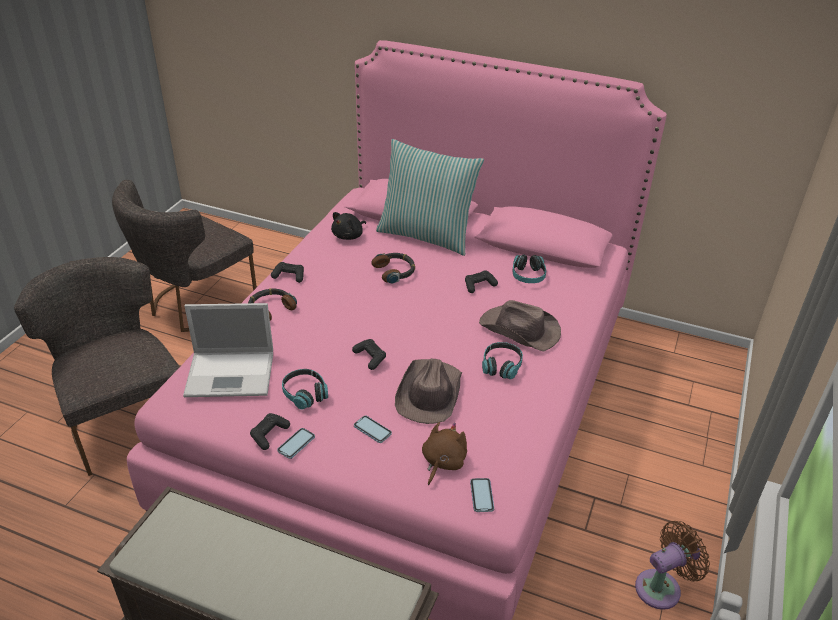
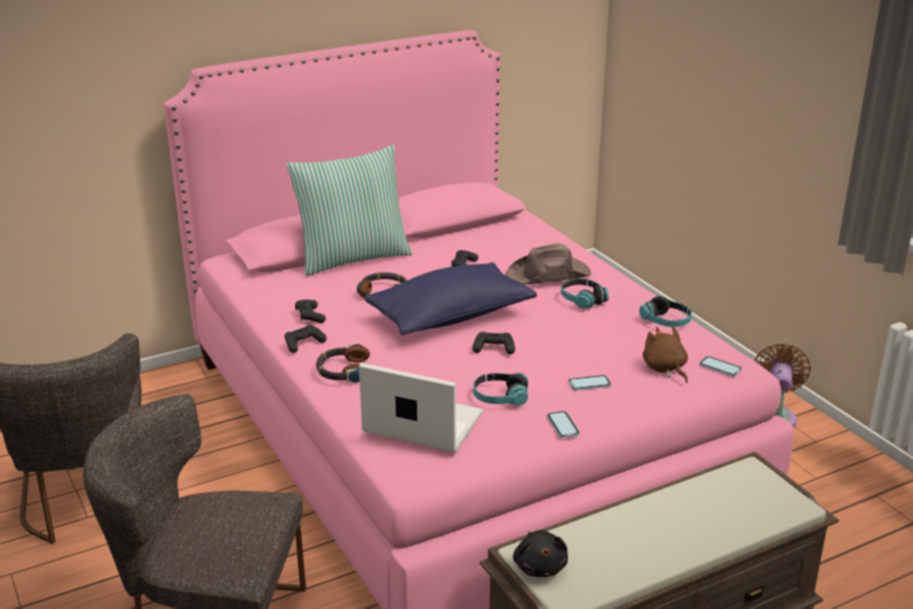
camera: 50 degrees left, 10 degrees down
laptop [183,303,273,397] -> laptop turned 105 degrees counterclockwise [359,363,483,453]
black game controller [250,413,290,450] -> black game controller moved to [295,300,326,323]
black plush toy [331,212,366,240] -> black plush toy moved to [513,530,568,577]
brown hat [395,358,462,424] -> none
headphones [512,255,546,283] -> headphones moved to [639,296,692,327]
none -> blue pillow [364,262,537,335]

